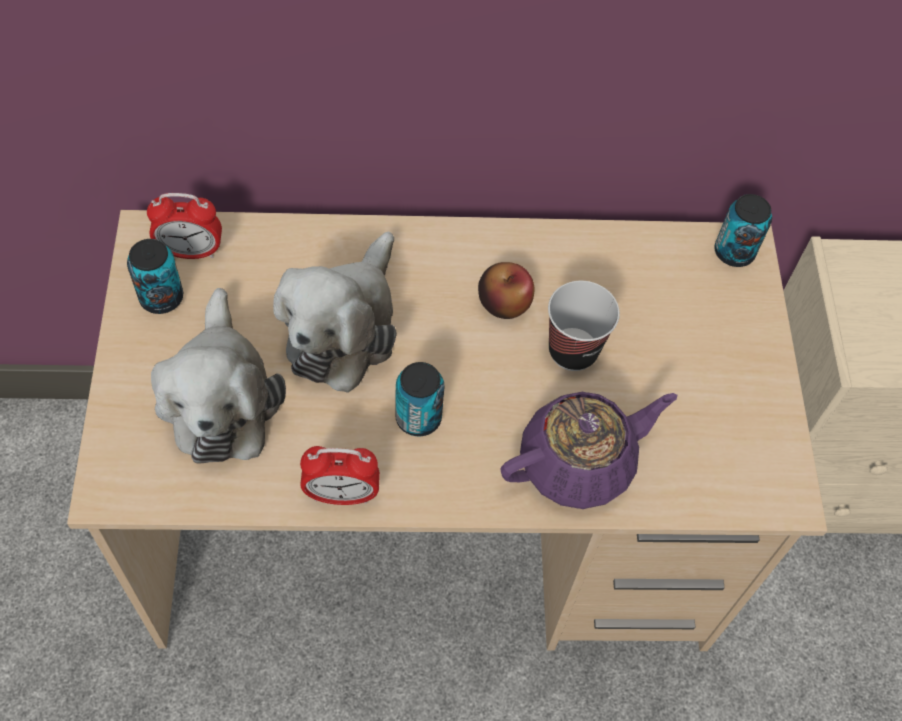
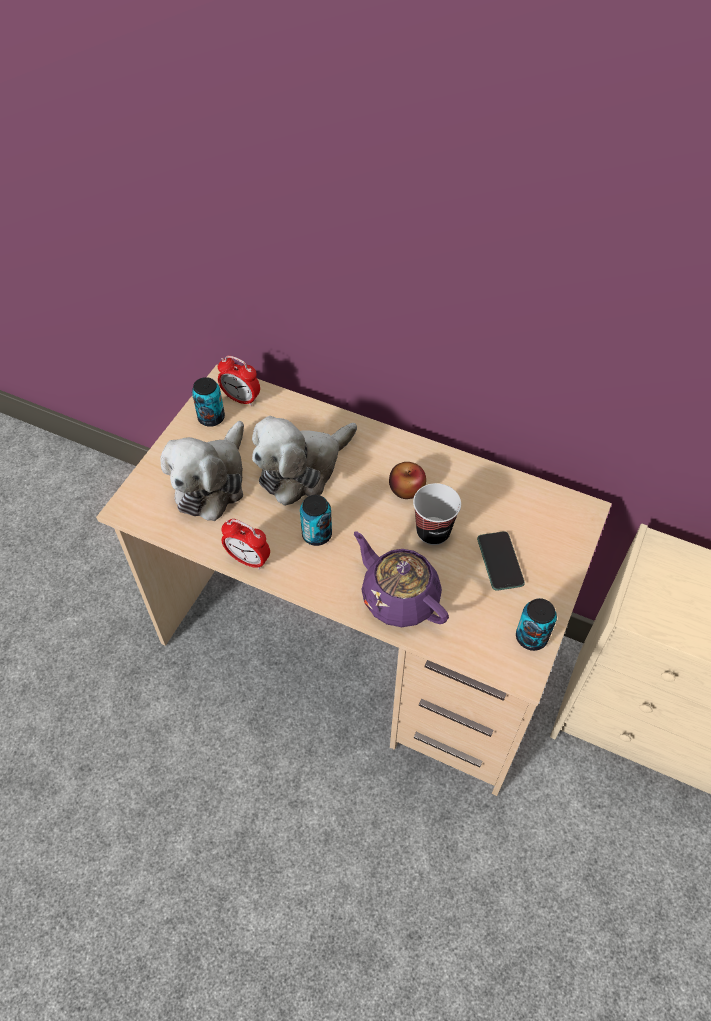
camera: 30 degrees right, 5 degrees down
purple teapot [500,392,677,509] -> purple teapot turned 135 degrees counterclockwise [354,532,449,627]
can [714,194,772,267] -> can moved to [516,598,557,651]
none -> phone [477,531,525,591]

